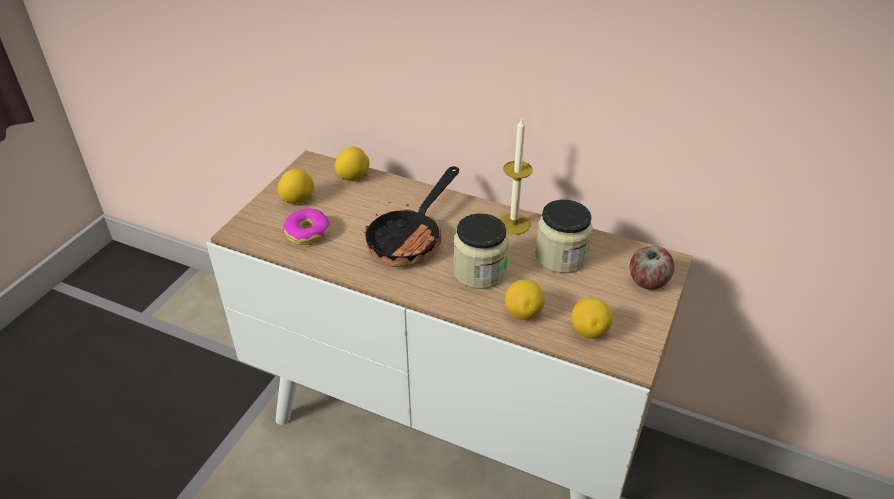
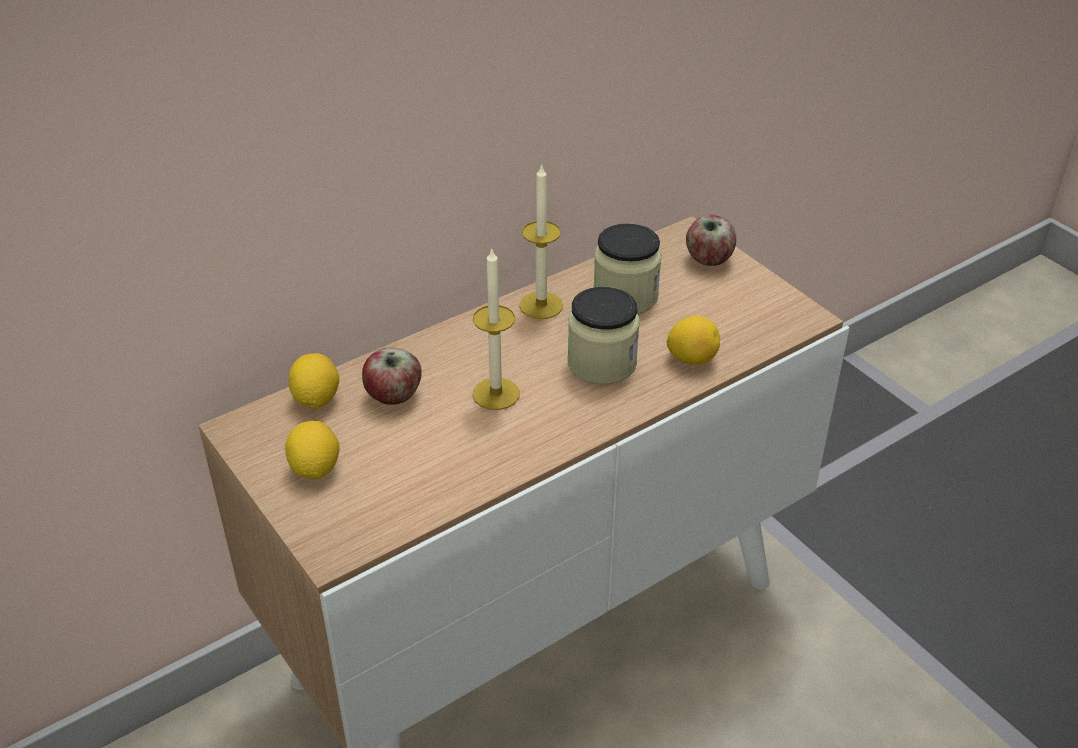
camera: 60 degrees left, 0 degrees up
donut [283,208,330,245] -> none
frying pan [364,166,459,267] -> candle [472,249,520,410]
lemon [571,298,613,339] -> none
none -> apple [362,348,422,405]

